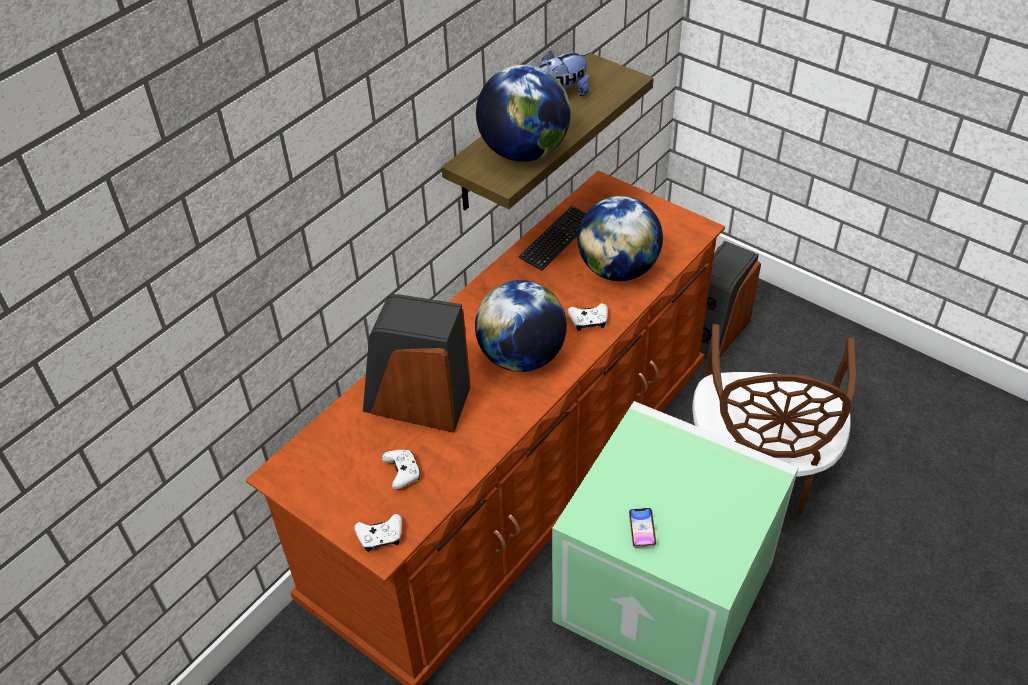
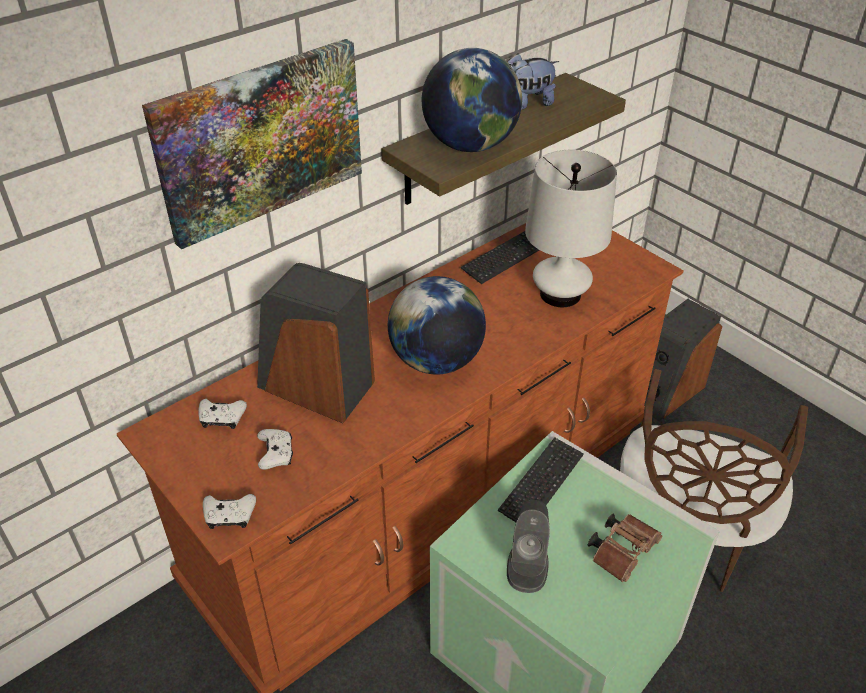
camera: 10 degrees right, 5 degrees down
white game controller [567,303,608,331] -> white game controller moved to [199,399,247,429]
globe [578,196,663,281] -> white table lamp [525,150,617,307]
phone [629,508,657,548] -> grey speaker [507,500,550,593]
none -> picture [142,39,362,249]
none -> keyboard [498,437,584,522]
none -> brown binoculars [588,513,662,582]

